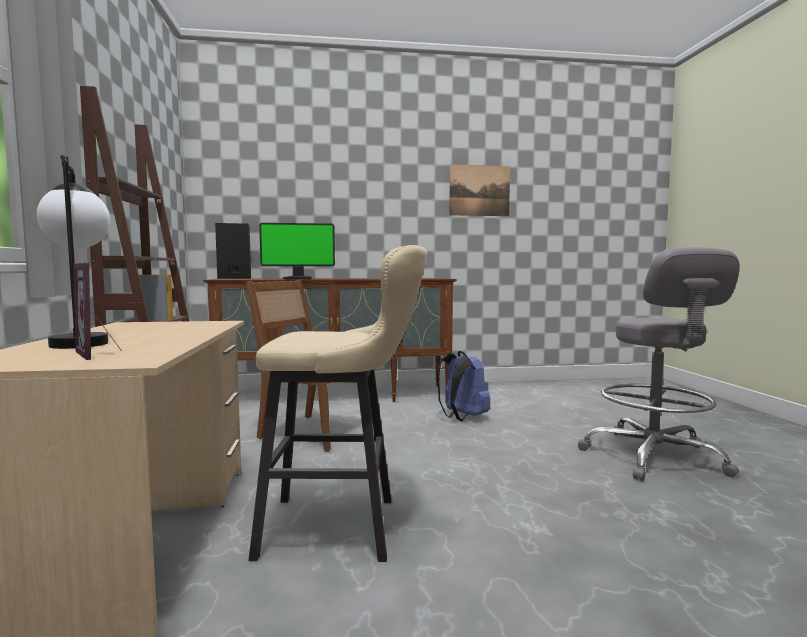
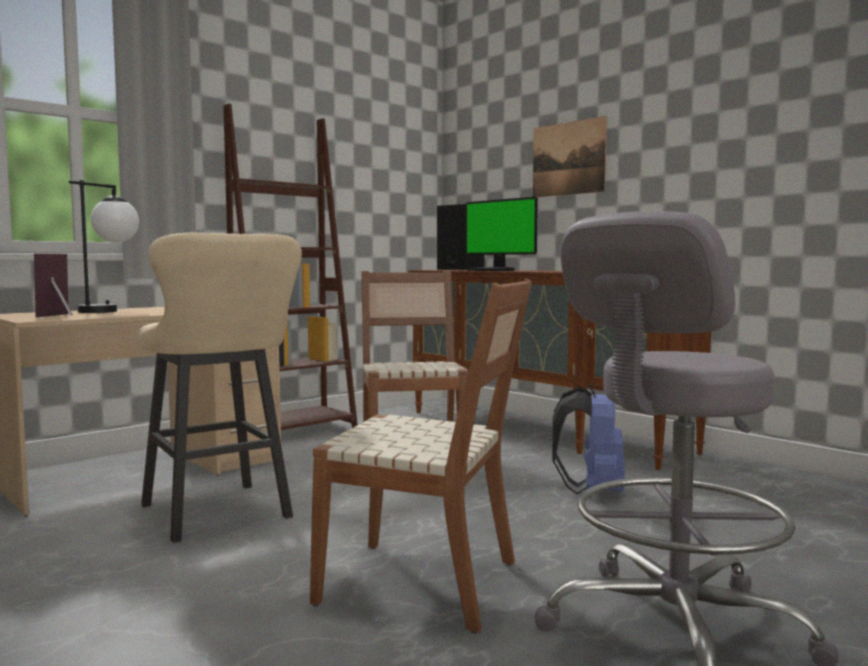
camera: 55 degrees right, 0 degrees up
picture [449,164,510,216] -> picture moved to [533,116,607,197]
none -> chair [310,279,532,633]

